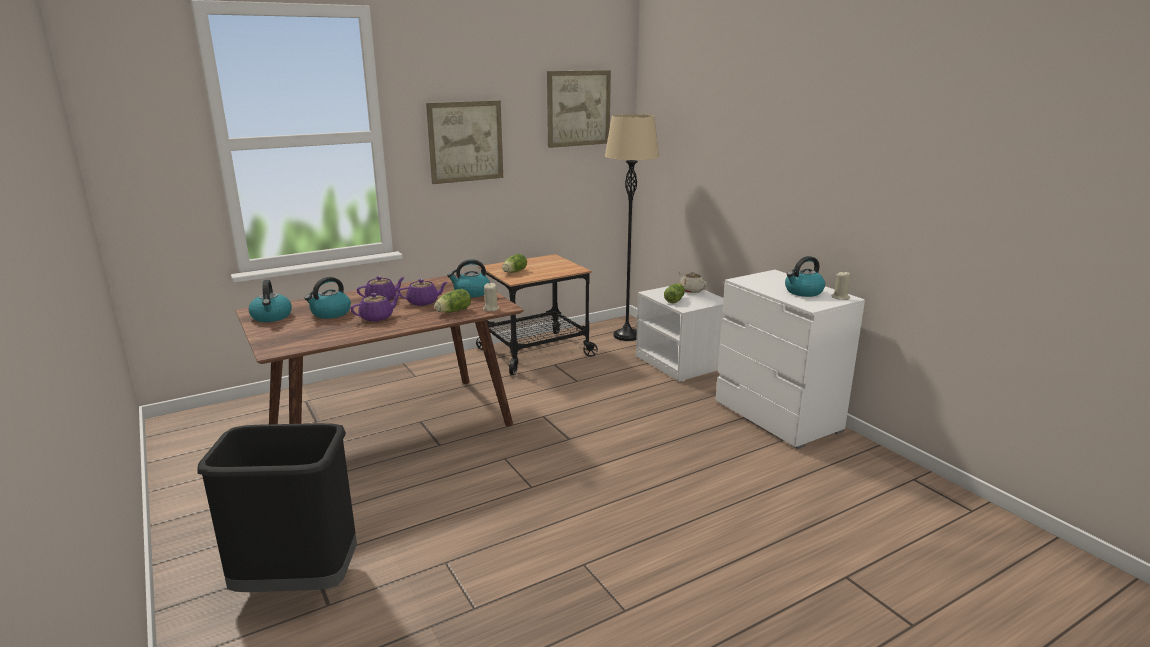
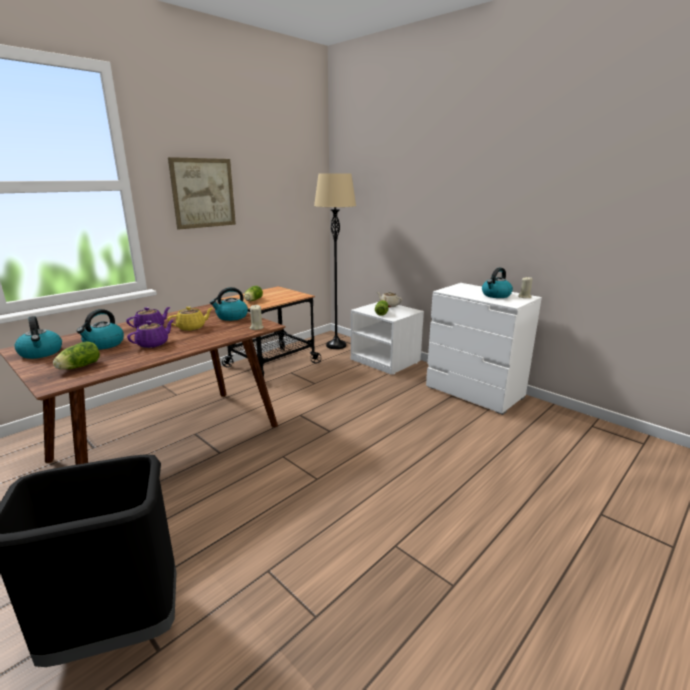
camera: 15 degrees left, 0 degrees up
purple teapot [397,279,448,306] -> yellow teapot [167,306,213,331]
lettuce [434,289,471,313] -> lettuce moved to [53,341,100,369]
picture [547,70,611,148] -> none

